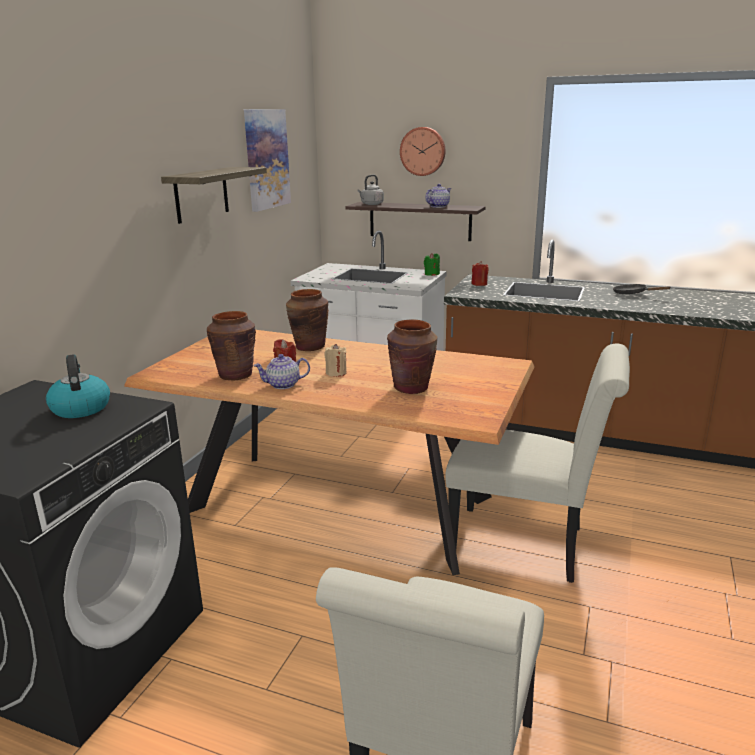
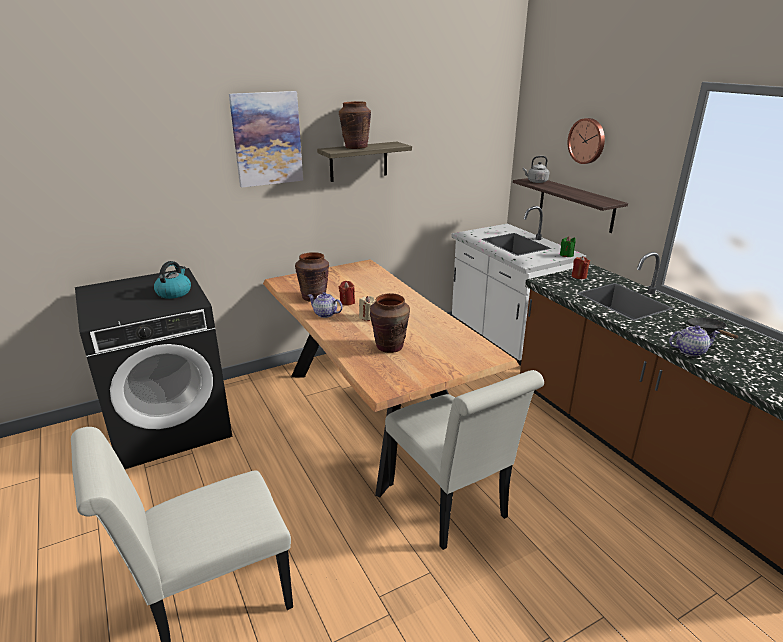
camera: 40 degrees right, 5 degrees up
picture [244,109,291,212] -> picture moved to [229,91,303,188]
brown vase [286,289,329,351] -> brown vase moved to [339,101,371,149]
teapot [425,184,451,208] -> teapot moved to [669,325,720,356]

